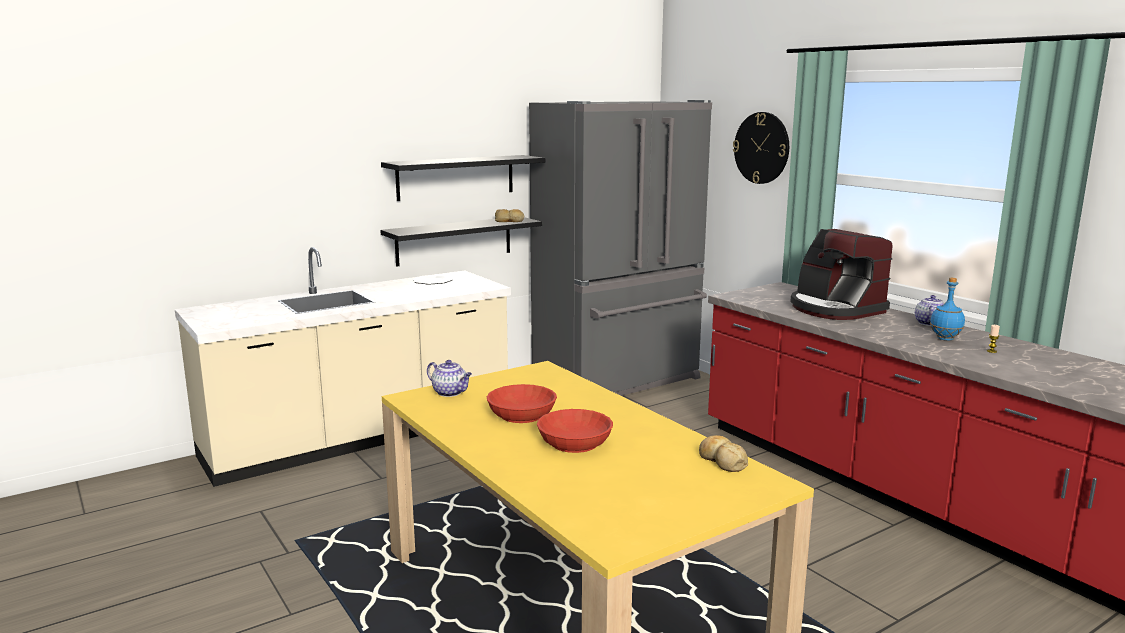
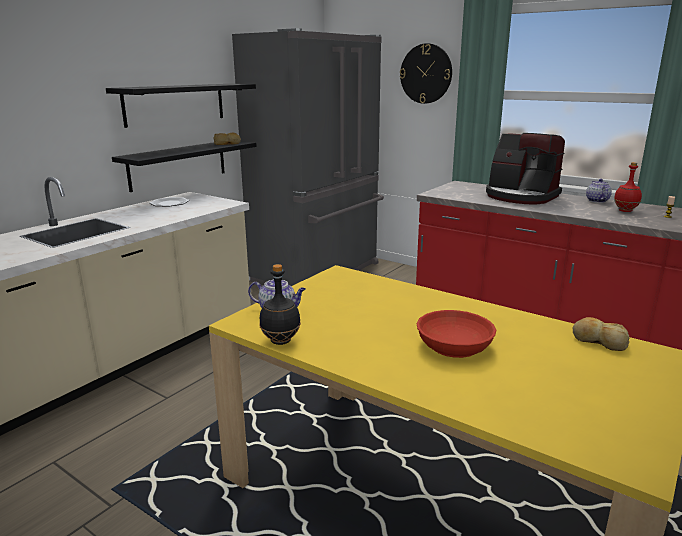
camera: 20 degrees left, 5 degrees up
red bowl [487,384,557,423] -> none
blue bottle [930,278,965,341] -> red bottle [614,162,642,212]
none -> black bottle [259,264,301,345]

